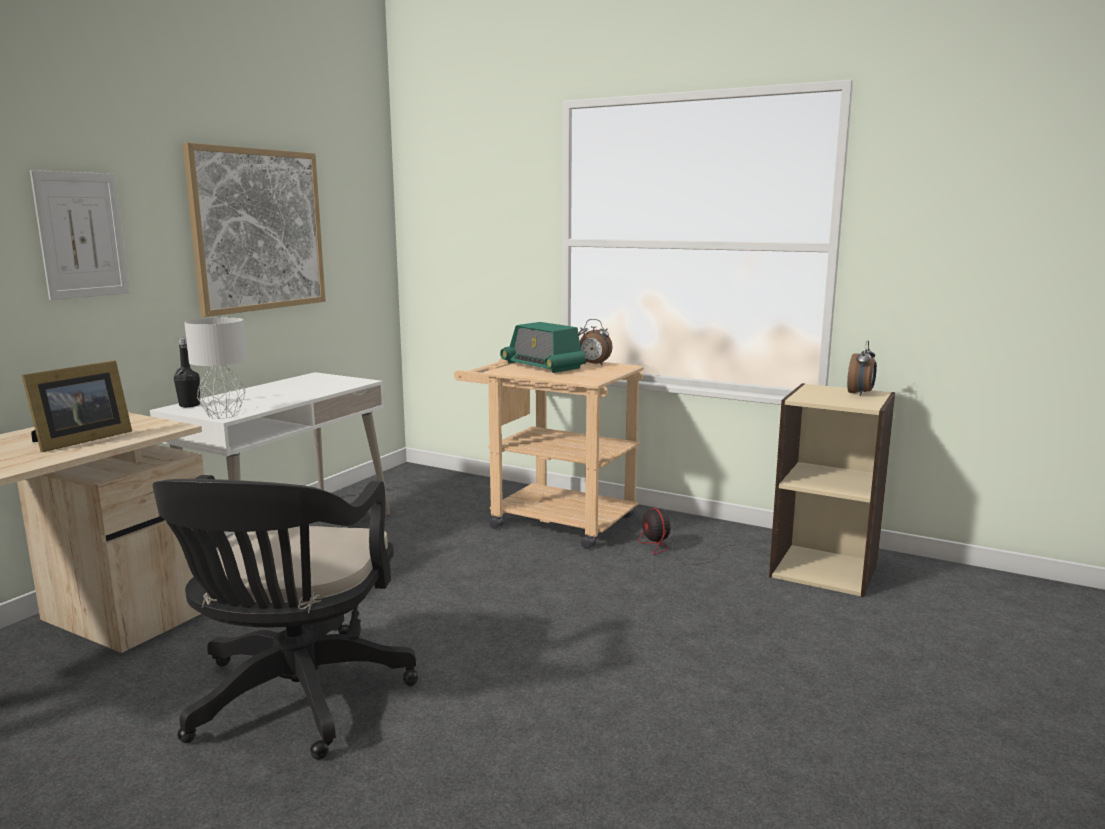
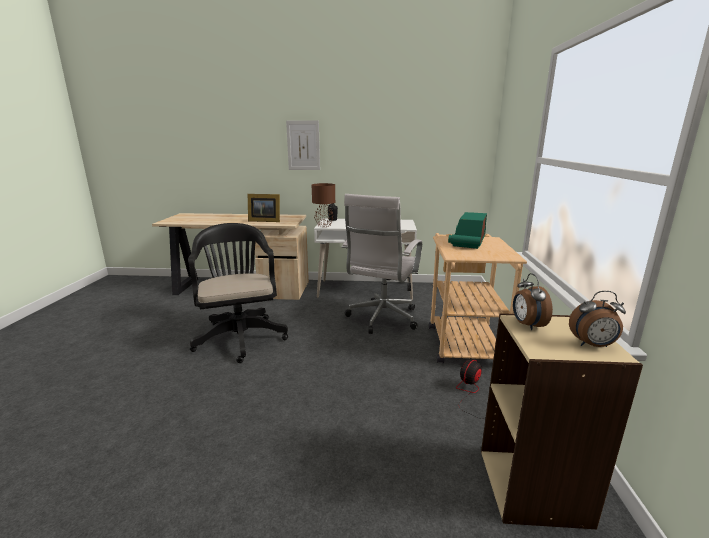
camera: 65 degrees right, 5 degrees up
black office chair [153,475,418,760] -> black office chair turned 90 degrees clockwise [188,223,288,363]
picture [182,143,325,317] -> none
grey table lamp [184,317,247,419] -> brown table lamp [312,183,335,227]
alarm clock [578,319,613,365] -> alarm clock moved to [513,273,553,330]
none -> white office chair [341,194,422,334]

